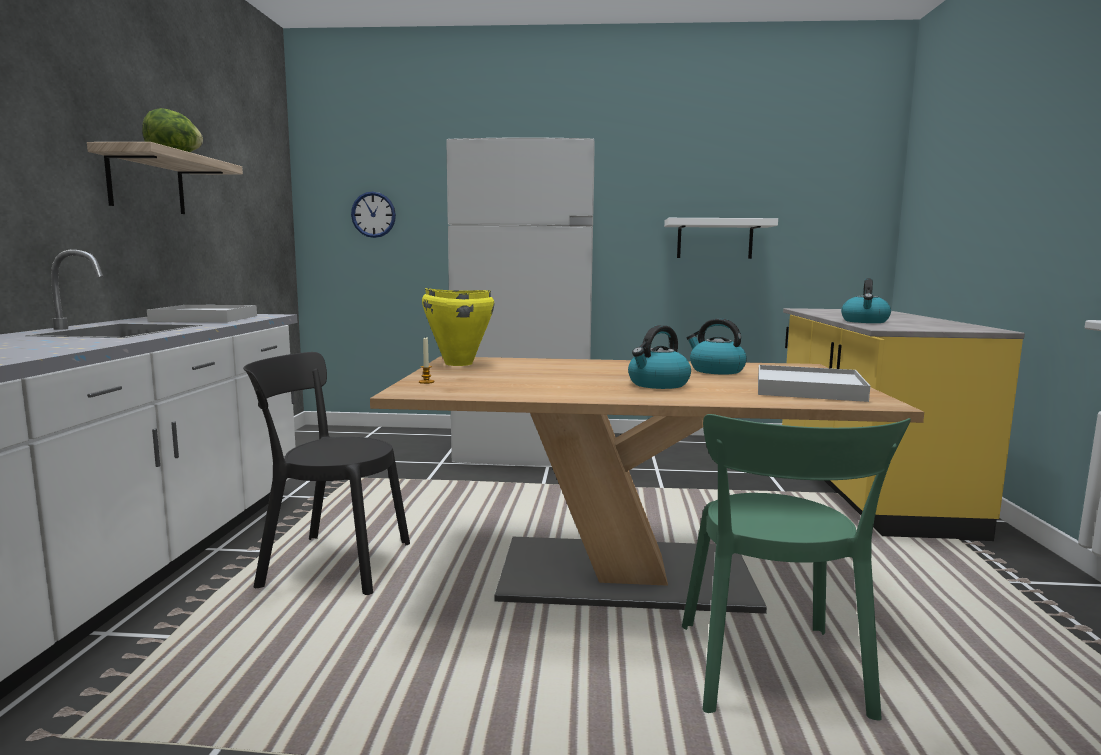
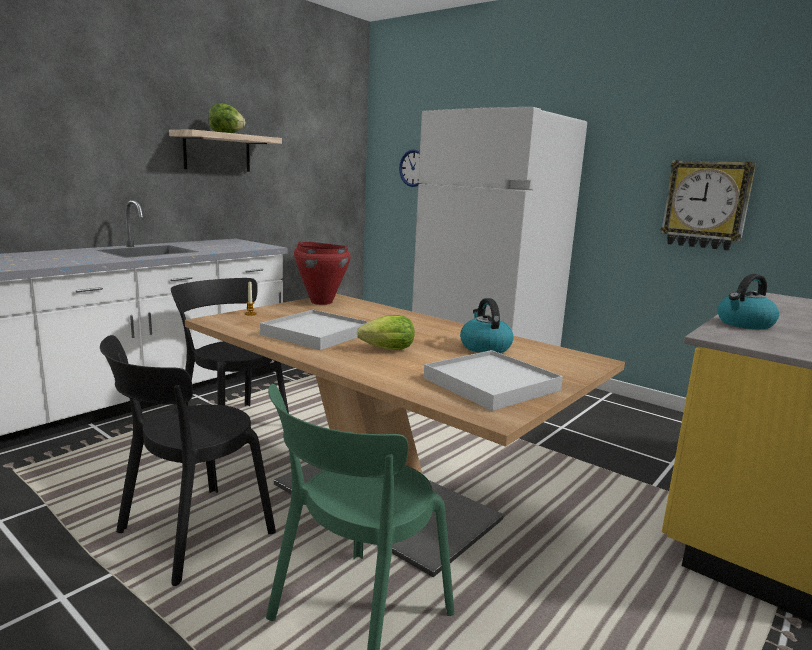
camera: 35 degrees right, 5 degrees up
white tray [147,305,257,322] -> white tray moved to [260,310,369,350]
yellow cooking pot [422,288,494,366] -> red cooking pot [294,242,351,305]
kettle [628,325,691,389] -> lettuce [357,315,415,350]
white shelf [664,218,778,259] -> wall clock [660,160,756,250]
none -> black chair [100,335,276,586]

